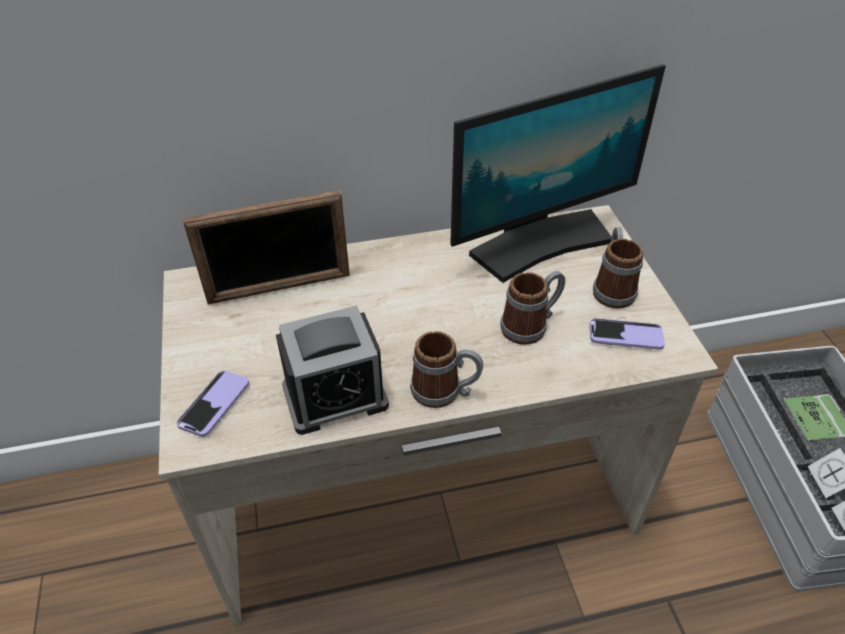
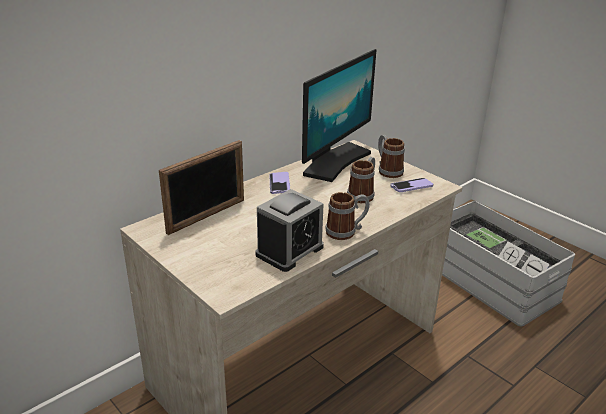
camera: 30 degrees left, 15 degrees down
phone [176,371,249,437] -> phone moved to [269,172,290,194]

